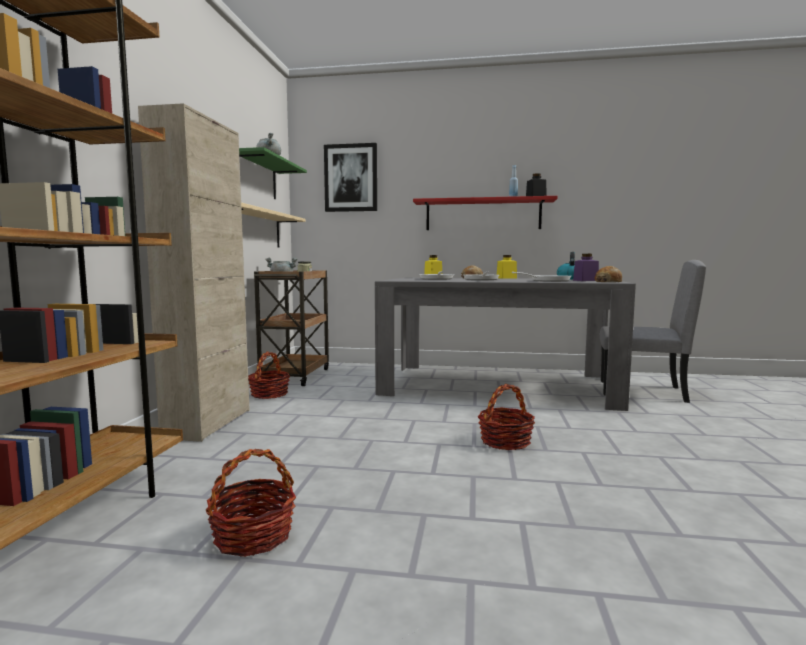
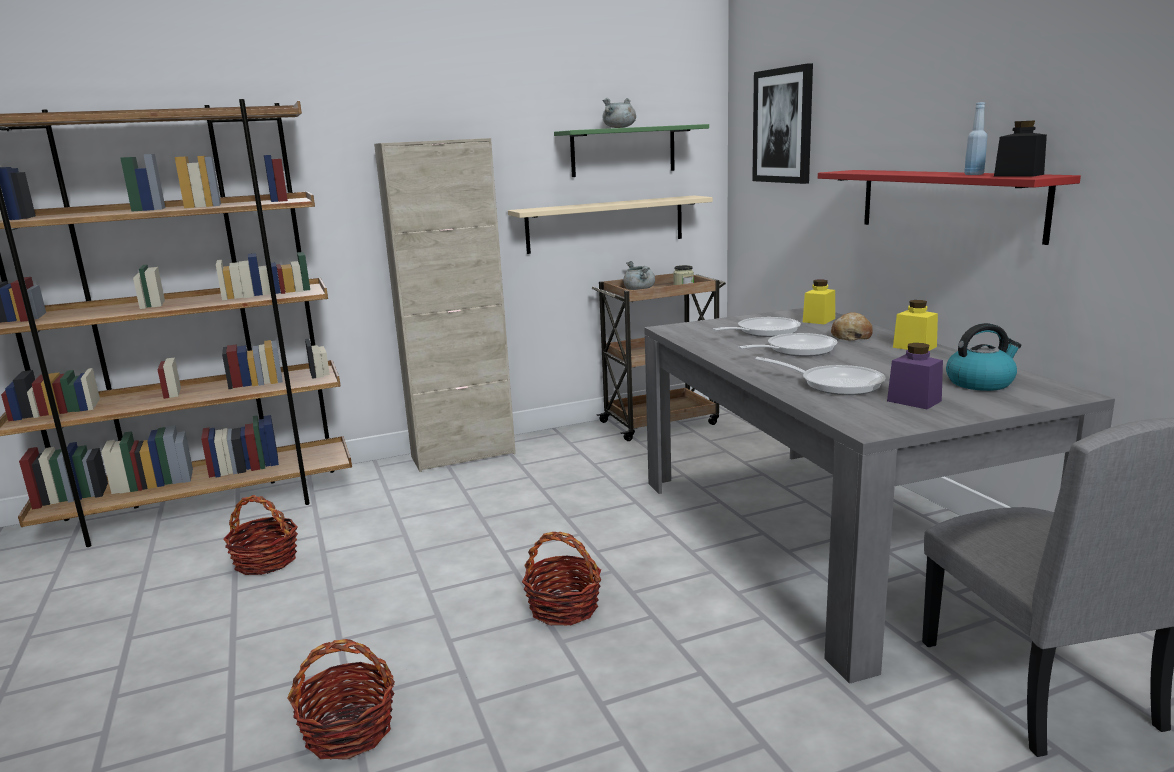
camera: 60 degrees right, 10 degrees up
basket [248,351,290,399] -> basket moved to [287,639,395,760]
bread [595,266,622,282] -> none

